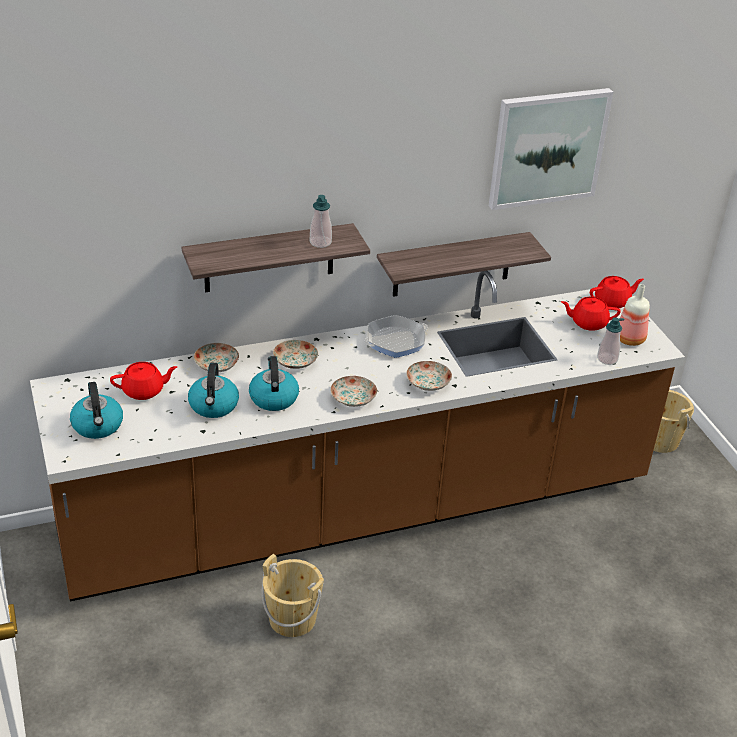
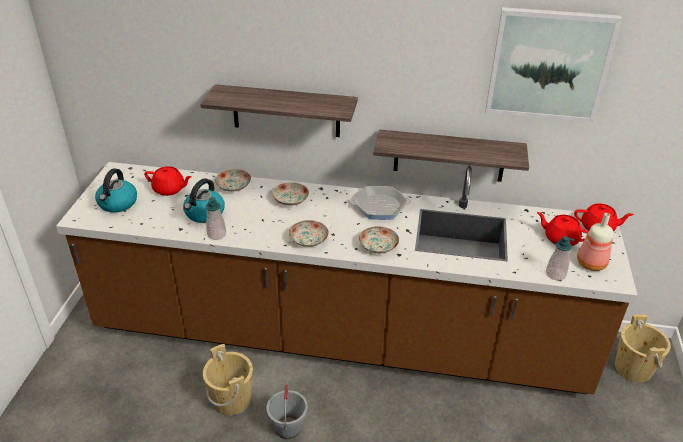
camera: 30 degrees right, 0 degrees up
kettle [249,356,299,411] -> none
soap dispenser [310,195,332,248] -> soap dispenser moved to [206,197,226,240]
none -> grey bucket [266,381,308,439]

